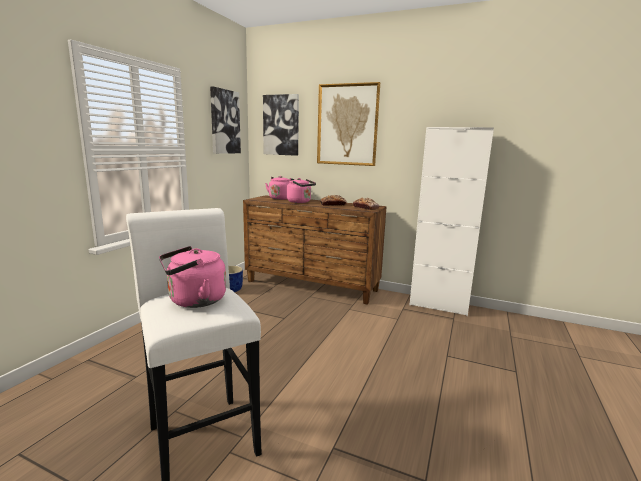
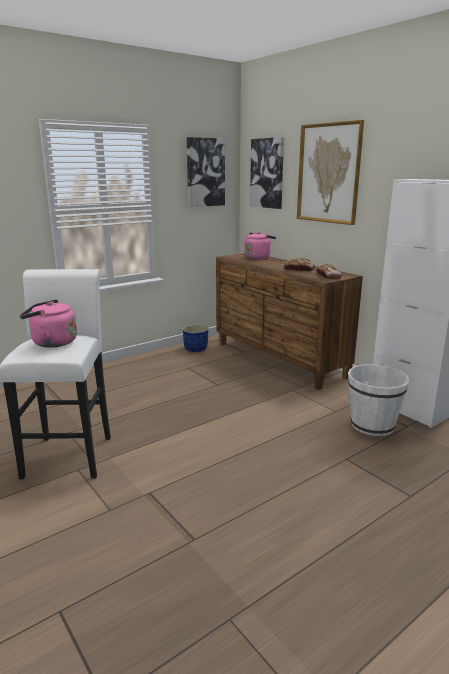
camera: 30 degrees right, 5 degrees up
pink kettle [287,178,316,203] -> none
none -> white bucket [348,363,409,436]

